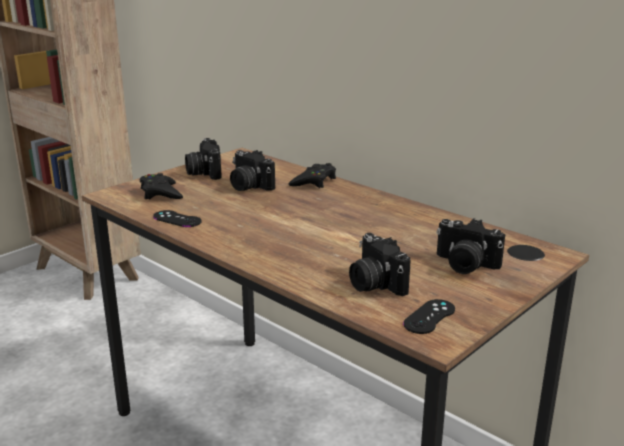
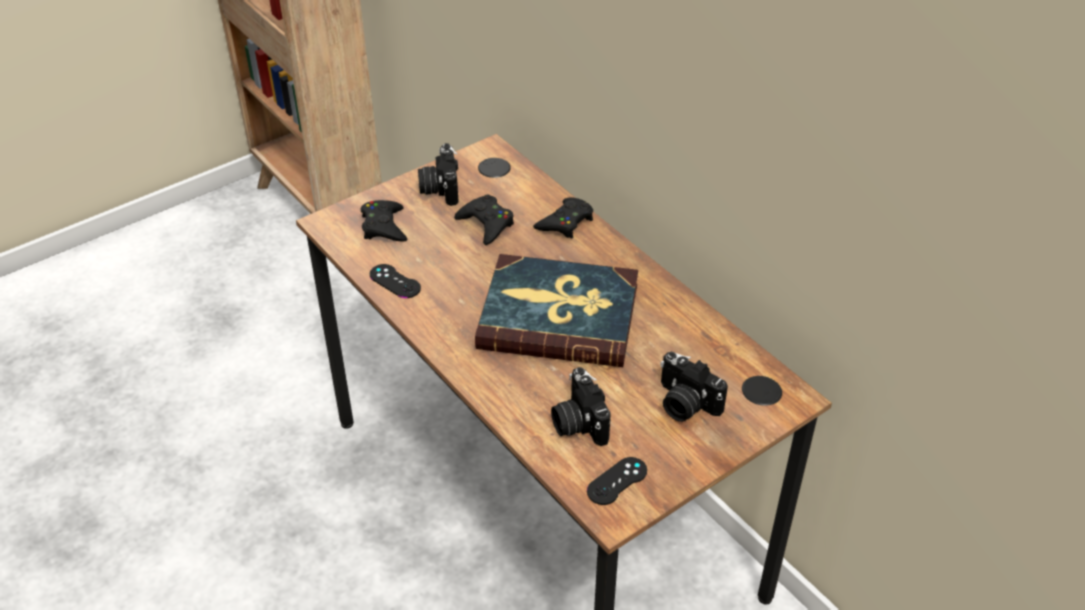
camera: 10 degrees right, 20 degrees up
camera [230,150,275,191] -> black game controller [454,195,514,245]
none -> book [475,254,638,367]

